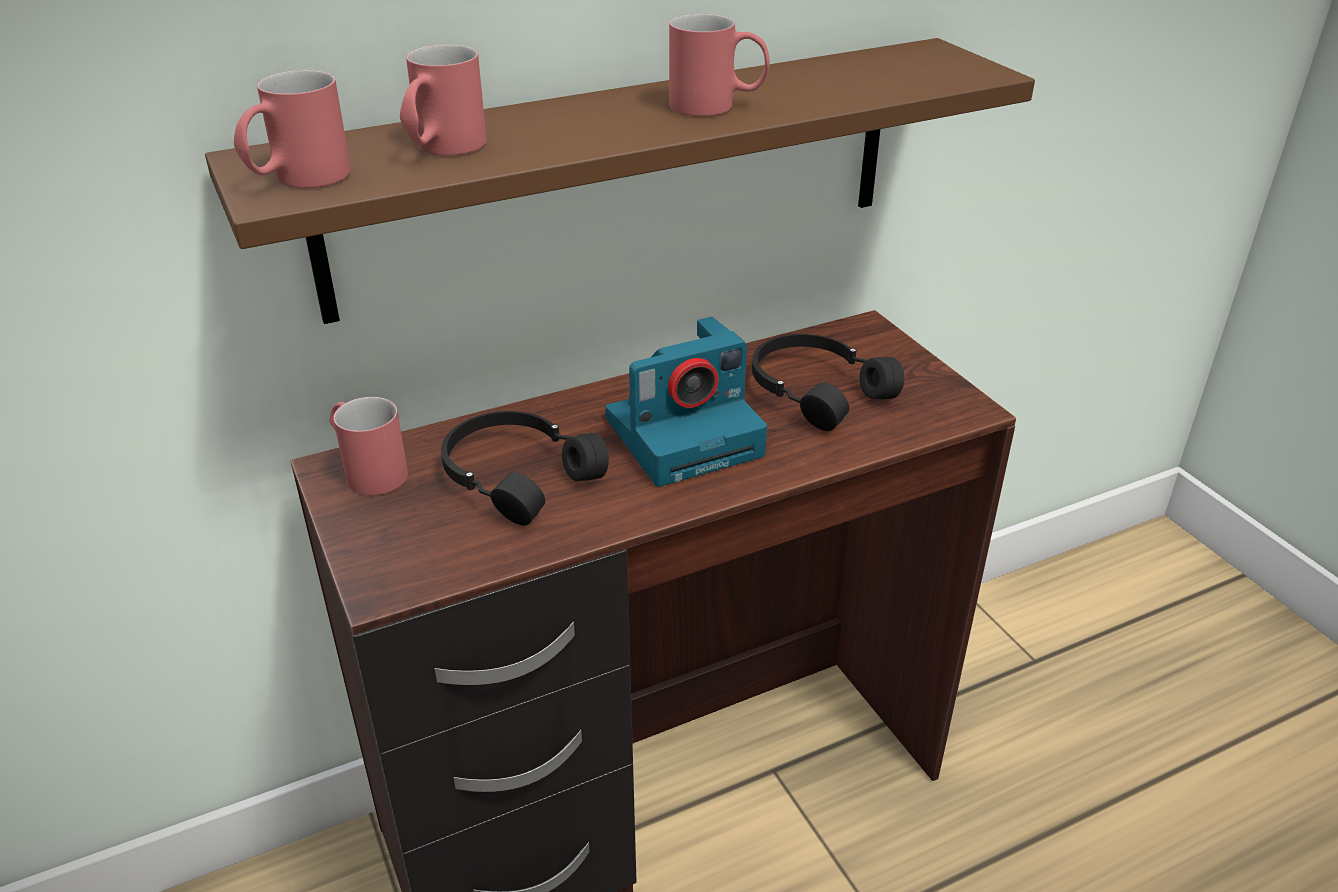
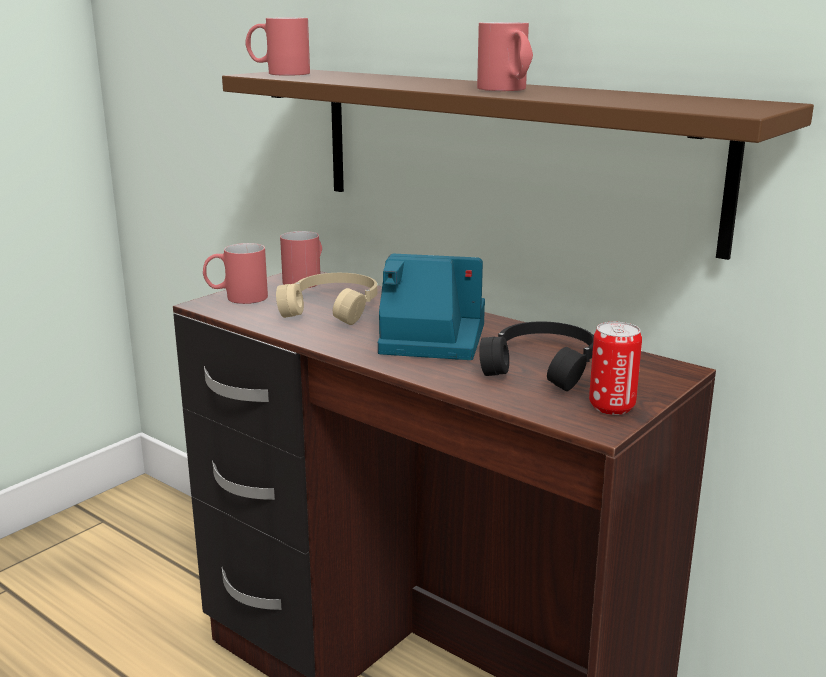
camera: 65 degrees right, 15 degrees down
red mug [400,45,487,156] -> red mug moved to [203,243,268,304]
black headphones [441,411,609,525] -> beige headphones [276,273,377,325]
camera [605,317,767,487] -> camera turned 150 degrees clockwise [378,254,485,360]
none -> can [589,322,642,415]

